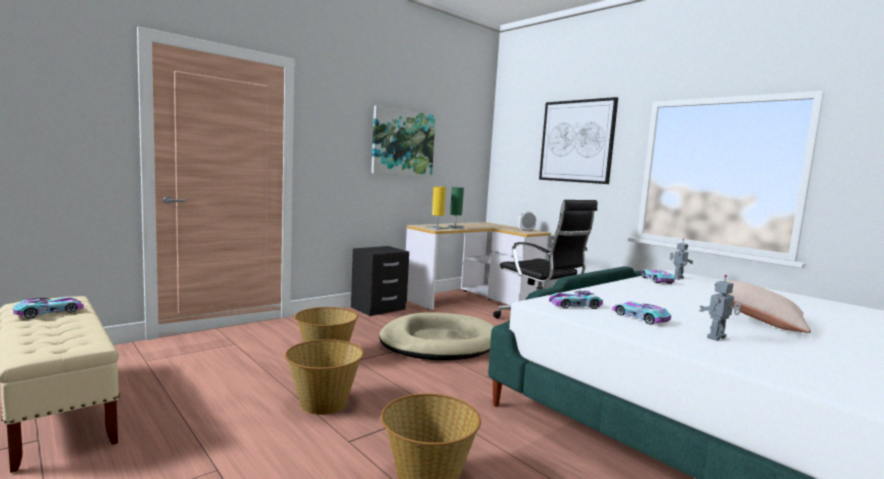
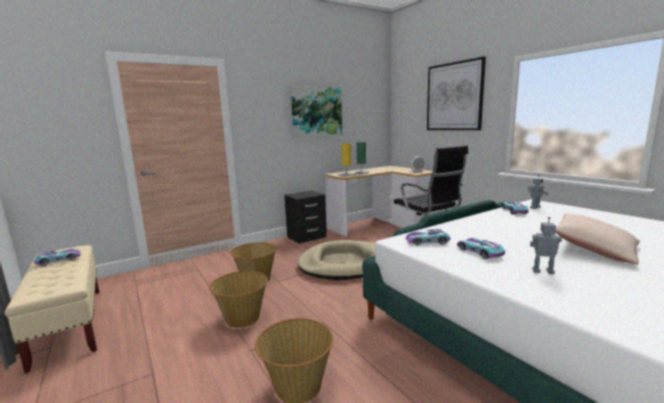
camera: 10 degrees right, 5 degrees up
toy robot [699,275,741,341] -> toy robot turned 45 degrees clockwise [530,217,562,274]

